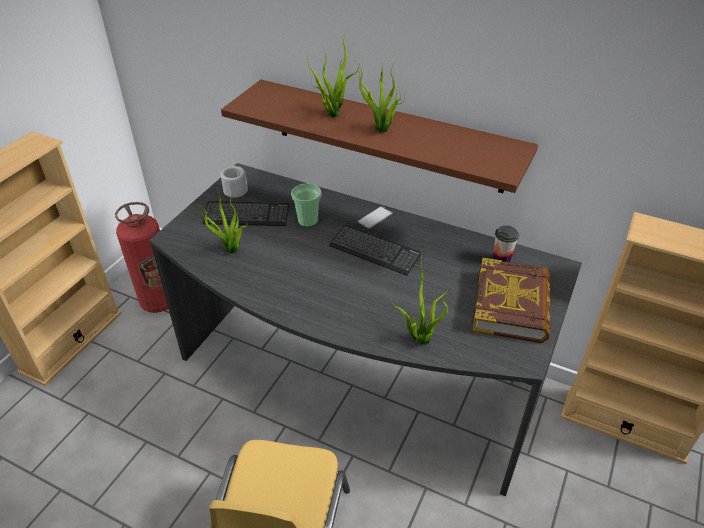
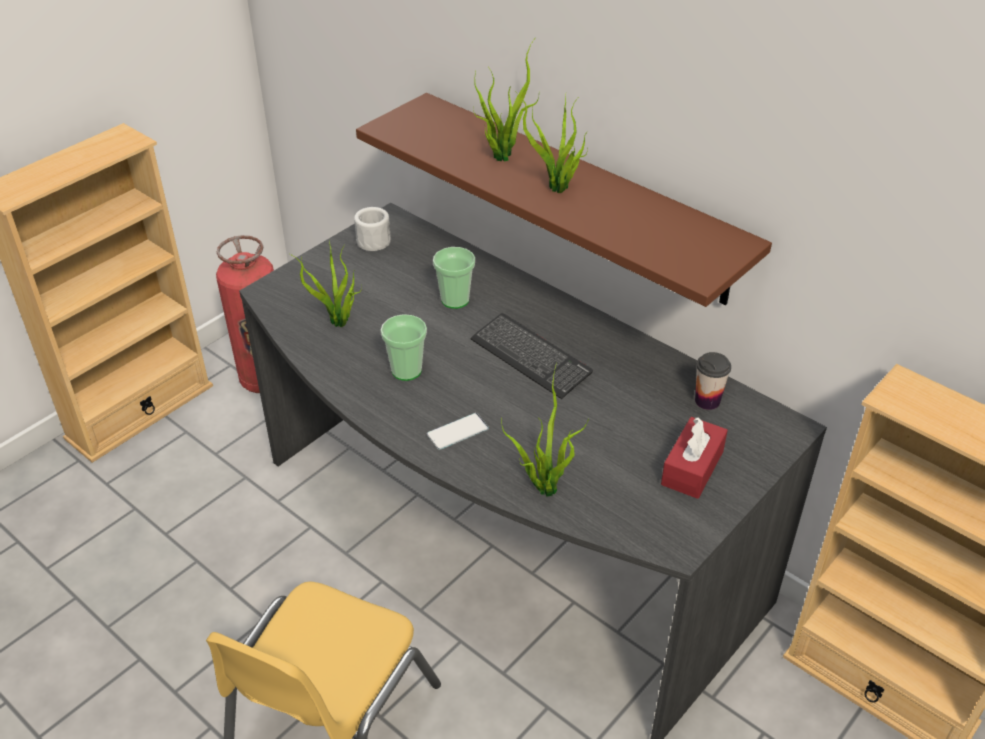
camera: 15 degrees right, 0 degrees up
keyboard [202,201,289,226] -> none
phone [358,206,393,229] -> phone moved to [427,413,489,450]
book [472,258,551,343] -> red tissue box [661,417,728,499]
none -> cup [381,314,427,381]

